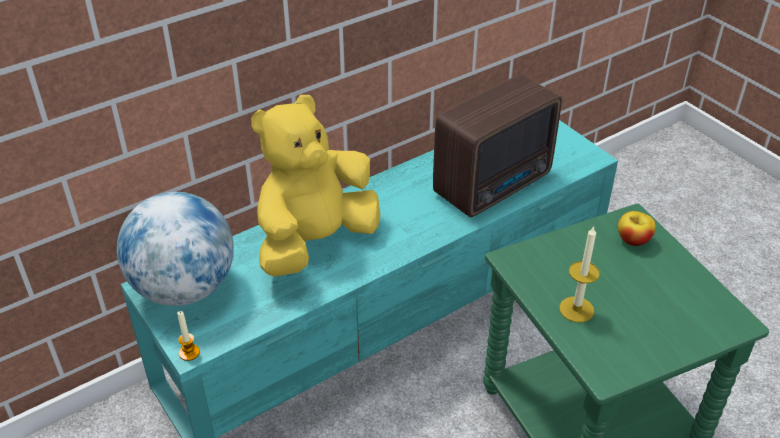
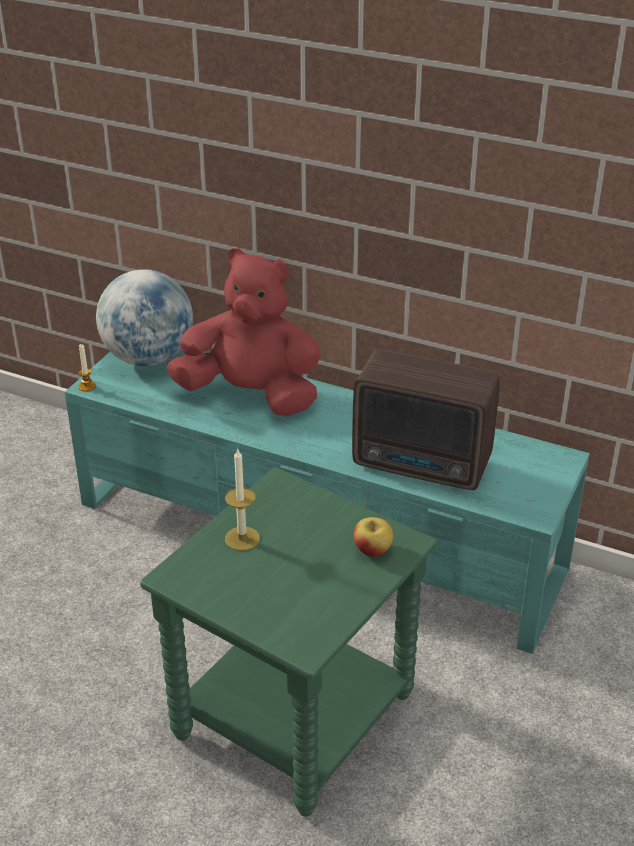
camera: 60 degrees right, 5 degrees down
yellow plush toy [251,95,381,277] -> red plush toy [166,248,321,416]

